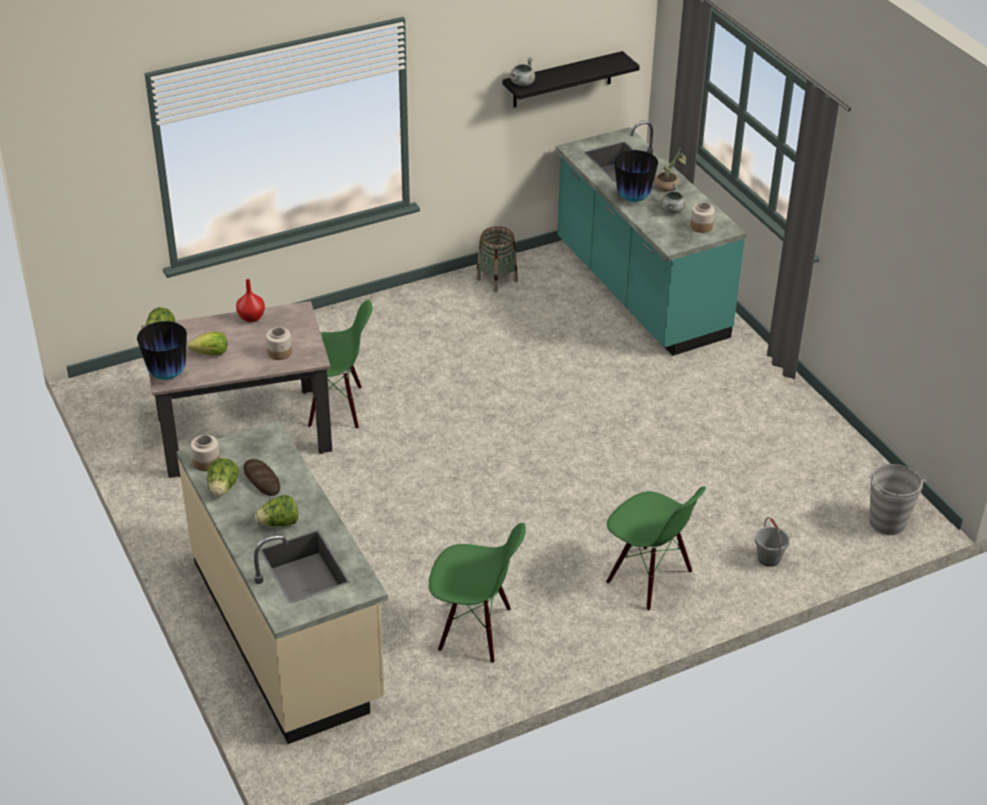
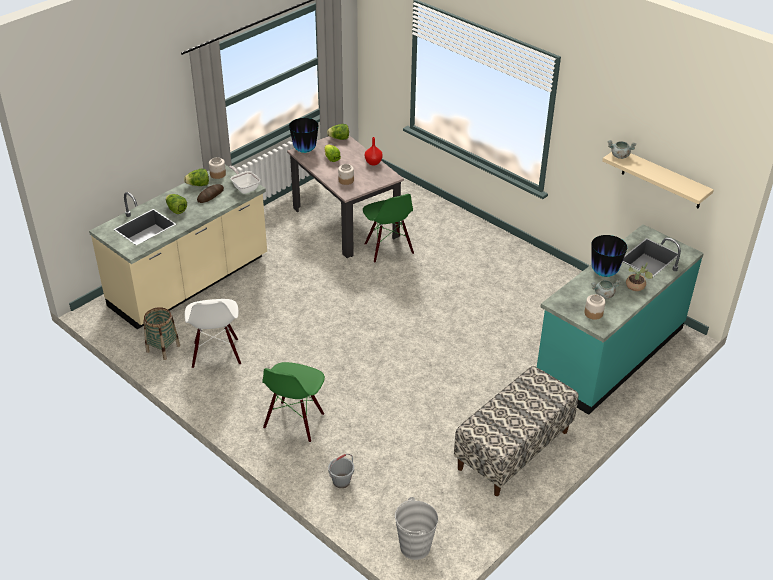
camera: 70 degrees right, 0 degrees up
green chair [429,523,526,663] -> white chair [185,299,241,368]
basket [476,226,518,292] -> basket moved to [143,307,180,360]
black shelf [503,51,640,107] -> beige shelf [602,152,714,209]
none -> frying pan [229,166,260,194]
none -> bench [454,366,578,496]

